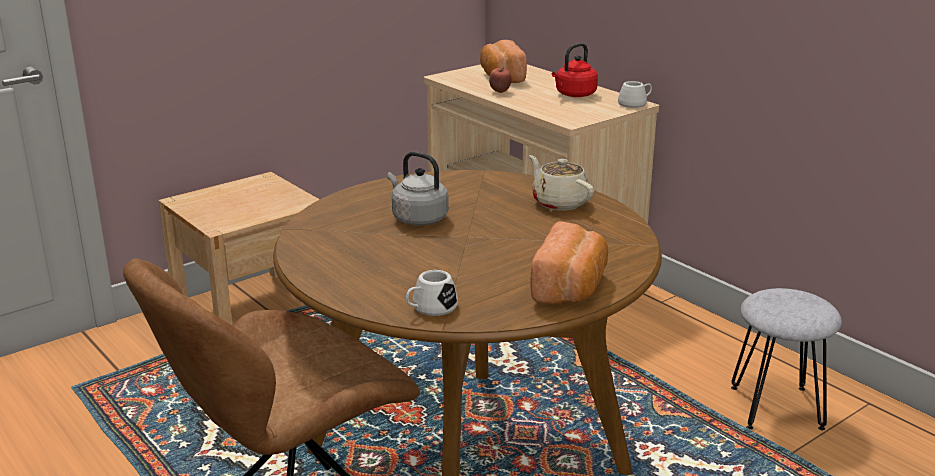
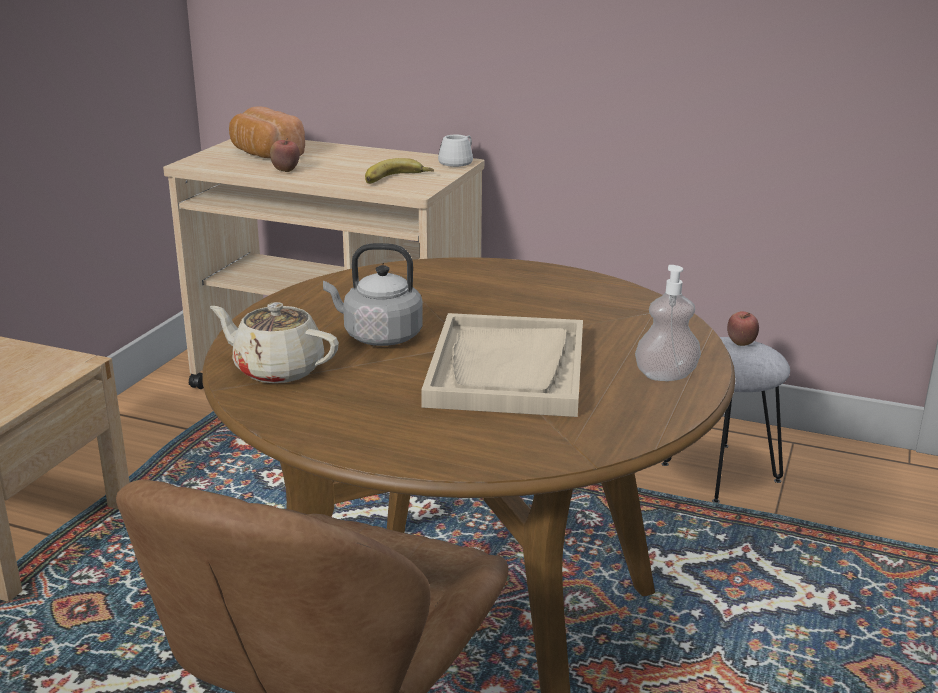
camera: 30 degrees left, 0 degrees up
white mug [406,270,458,316] -> none
beige teapot [529,155,594,210] -> beige teapot moved to [210,302,339,383]
bread [530,221,608,304] -> soap dispenser [635,265,701,381]
red kettle [552,43,598,97] -> none
none -> banana [365,158,434,184]
none -> beige tray [421,313,583,417]
none -> apple [727,311,759,346]

